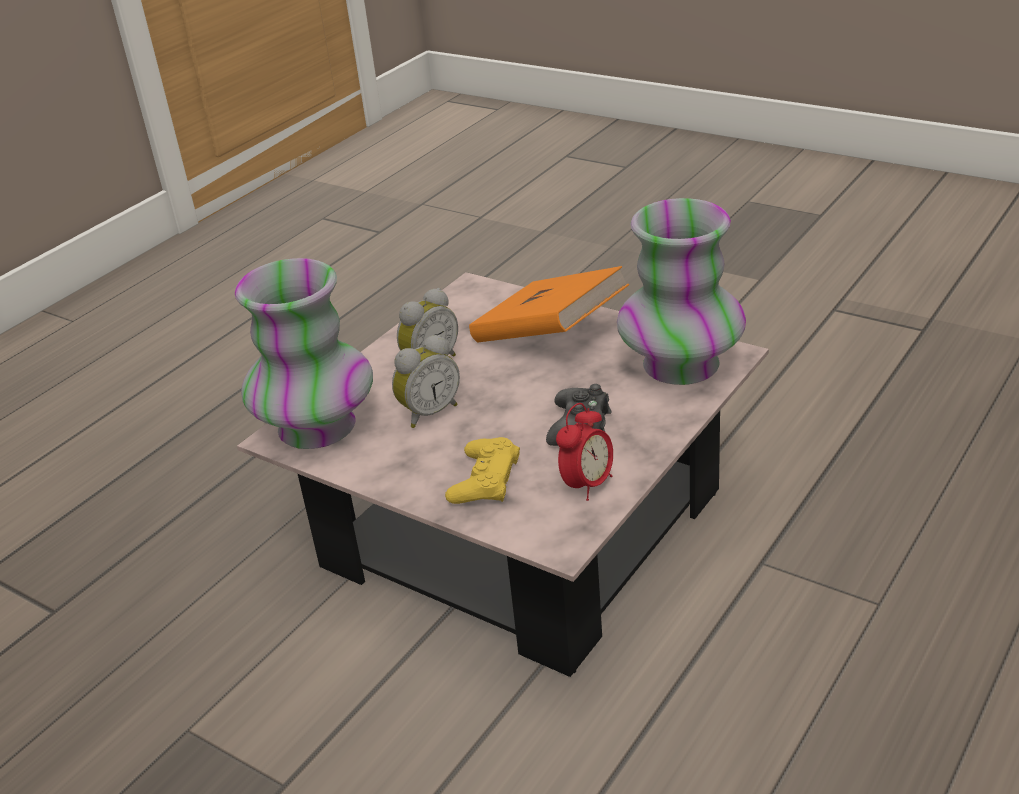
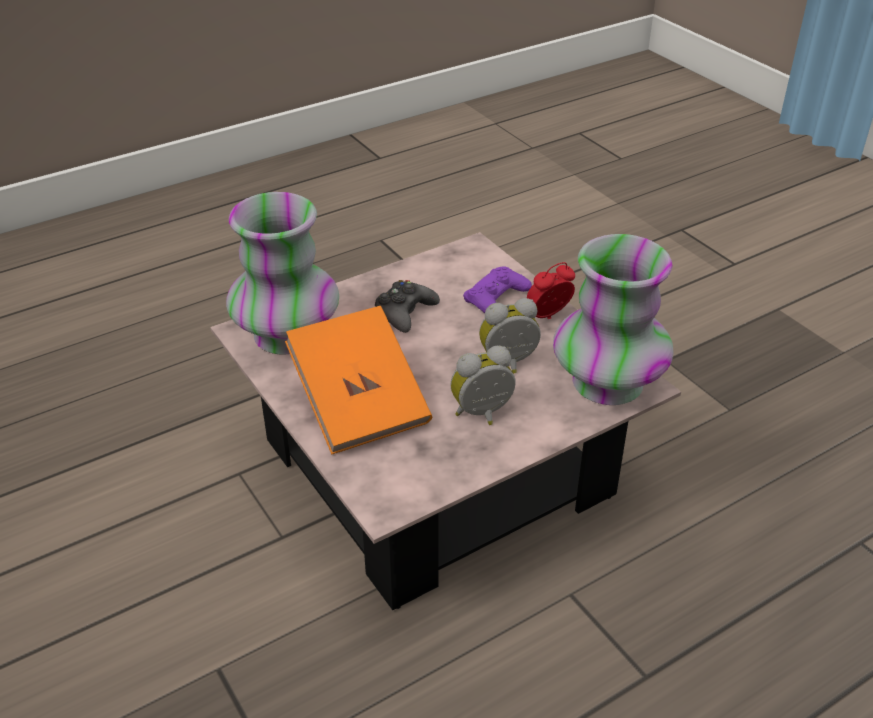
camera: 160 degrees left, 5 degrees up
yellow game controller [445,437,520,504] -> purple game controller [463,267,532,313]
alarm clock [556,403,613,501] -> alarm clock moved to [527,262,575,319]

